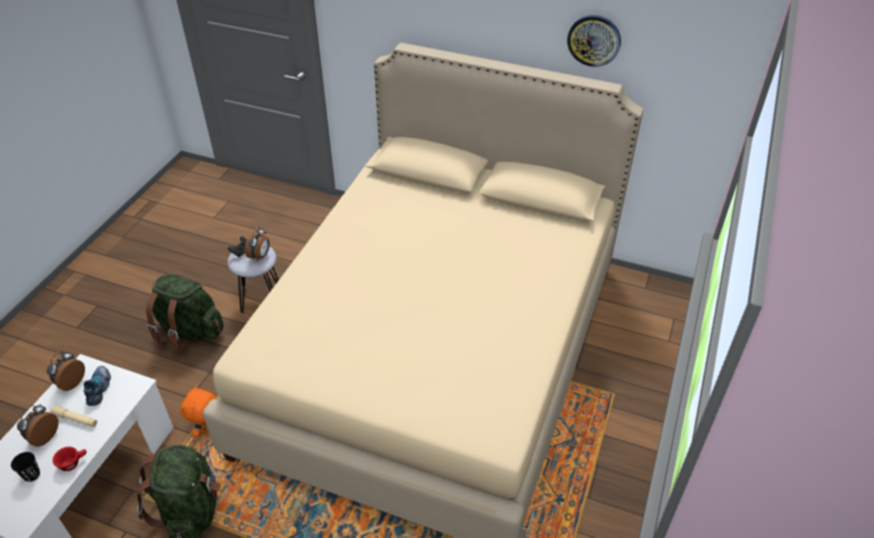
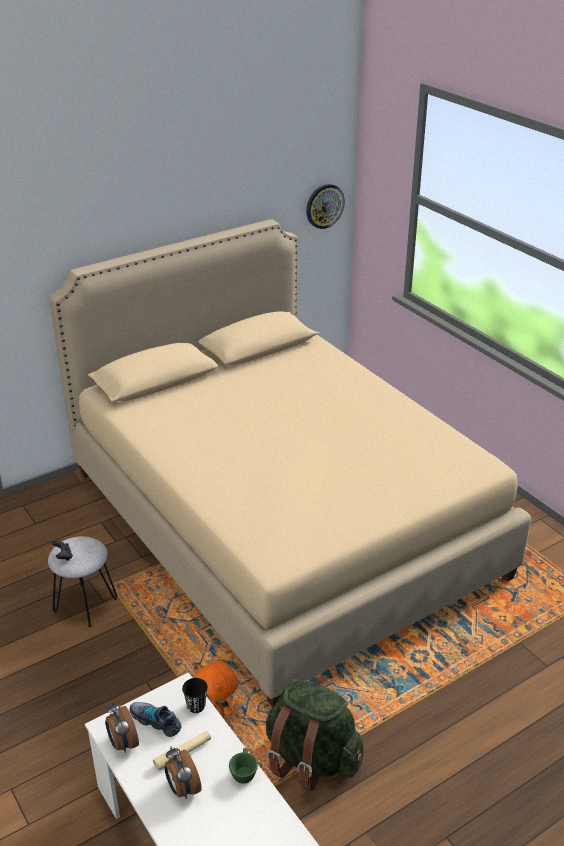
camera: 55 degrees left, 10 degrees down
black cup [11,452,40,482] -> black cup moved to [182,678,208,713]
red cup [53,447,86,471] -> green cup [229,748,258,784]
green backpack [146,274,224,351] -> none
alarm clock [245,227,270,261] -> none
wall clock [567,15,621,67] -> wall clock moved to [306,184,345,229]

